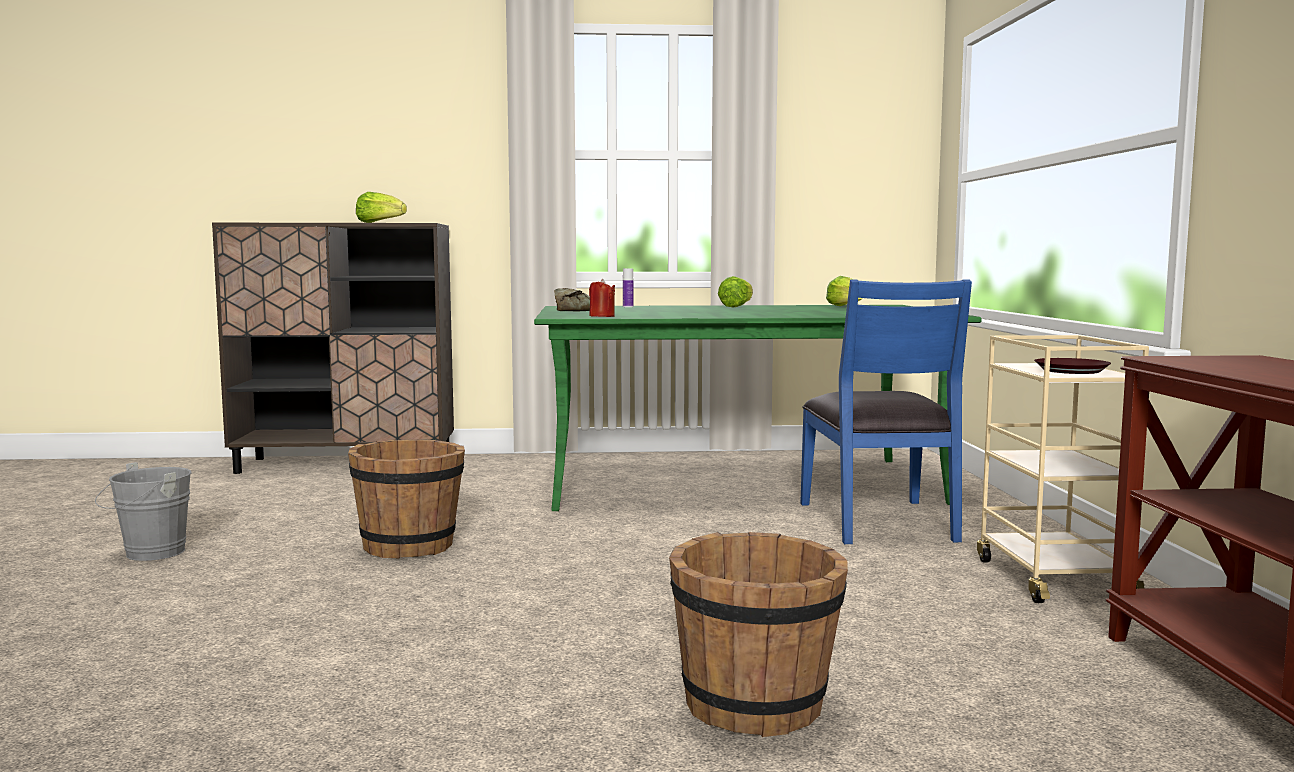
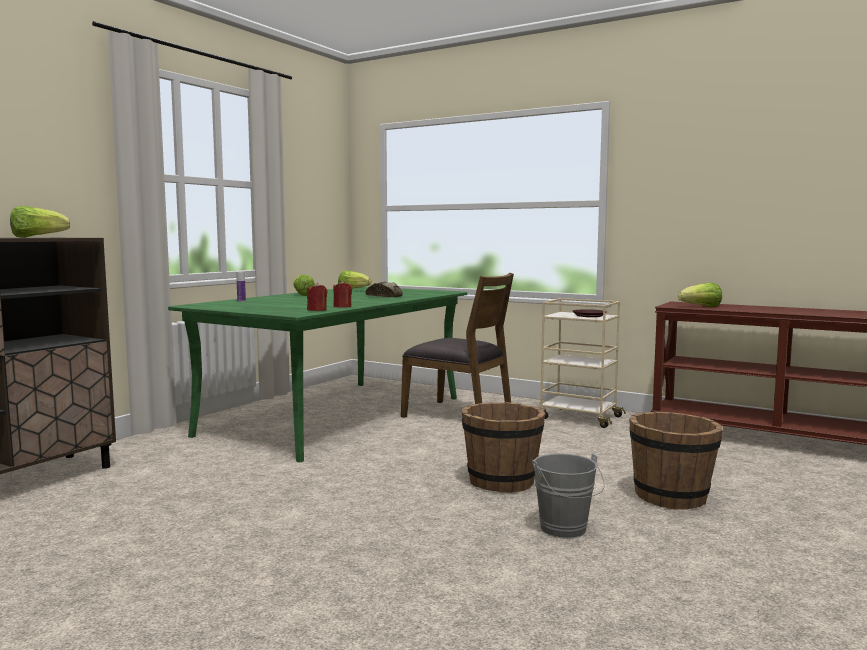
camera: 55 degrees left, 0 degrees up
grey bucket [95,462,191,561] -> grey bucket moved to [532,453,605,539]
brown bucket [348,439,465,558] -> brown bucket moved to [462,402,545,492]
bread [554,288,590,311] -> bread moved to [365,282,403,297]
blue chair [800,279,972,544] -> brown chair [401,273,514,418]
none -> red candle [333,281,352,308]
none -> lettuce [678,282,722,307]

